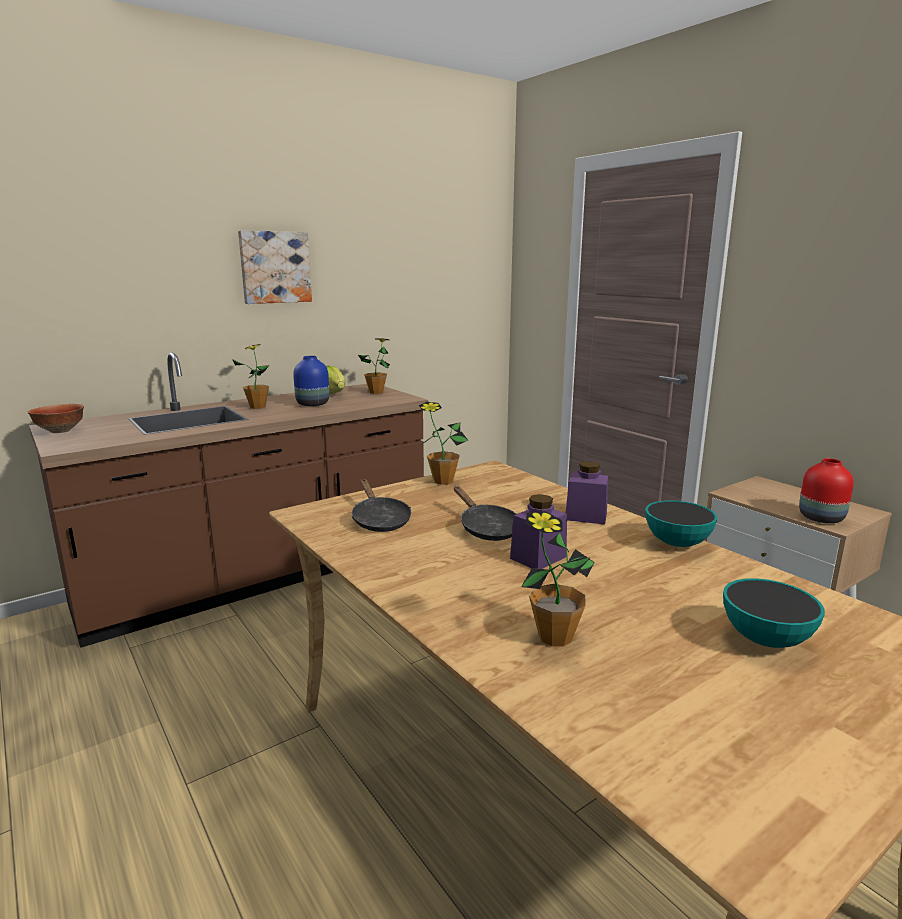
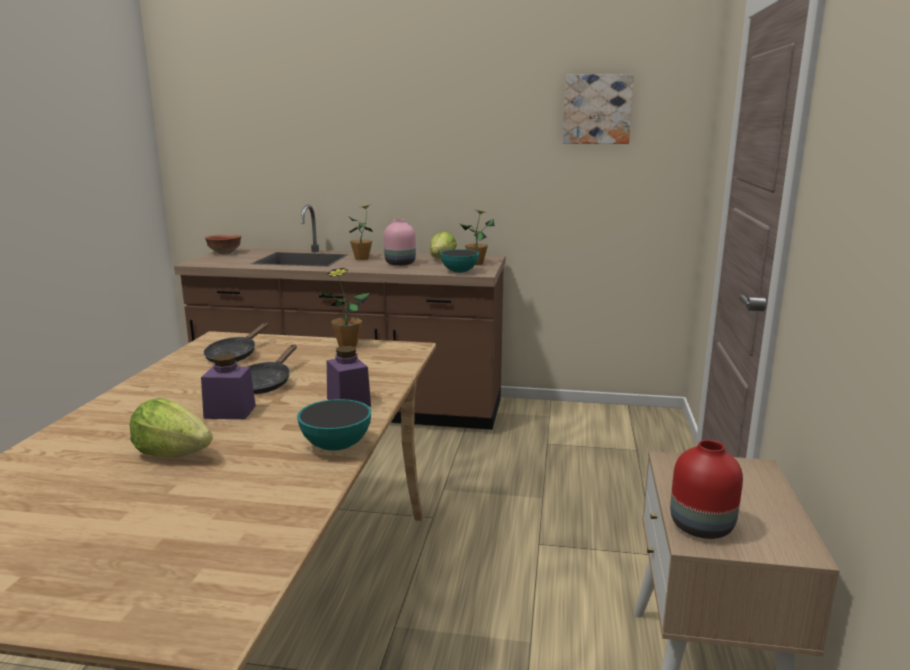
camera: 45 degrees right, 0 degrees up
picture [238,230,312,304] -> picture moved to [563,74,634,144]
blue vase [293,356,329,406] -> pink vase [384,219,416,266]
potted plant [521,511,595,647] -> none
bowl [723,578,825,648] -> bowl moved to [440,249,479,273]
none -> lettuce [129,398,213,458]

